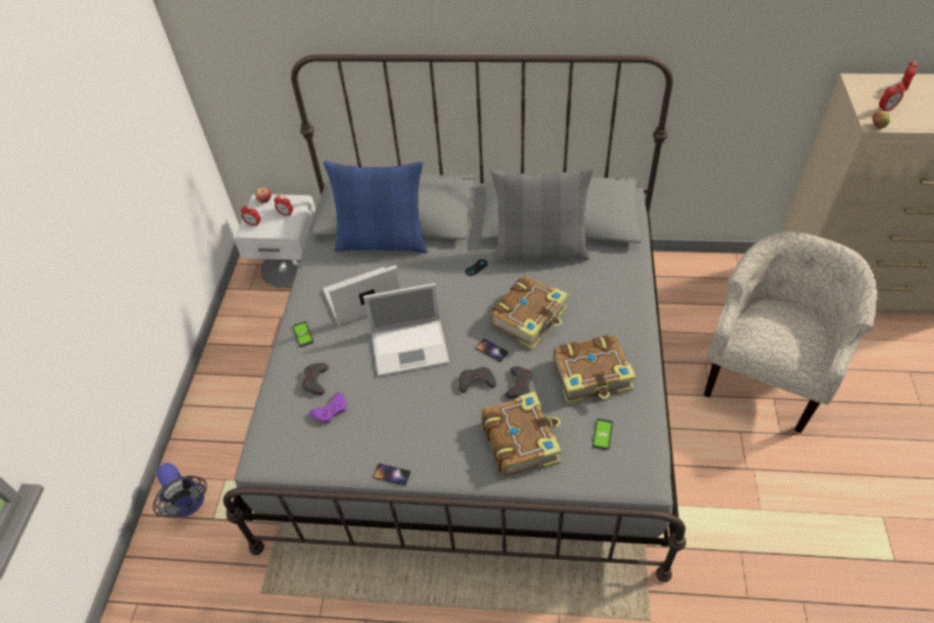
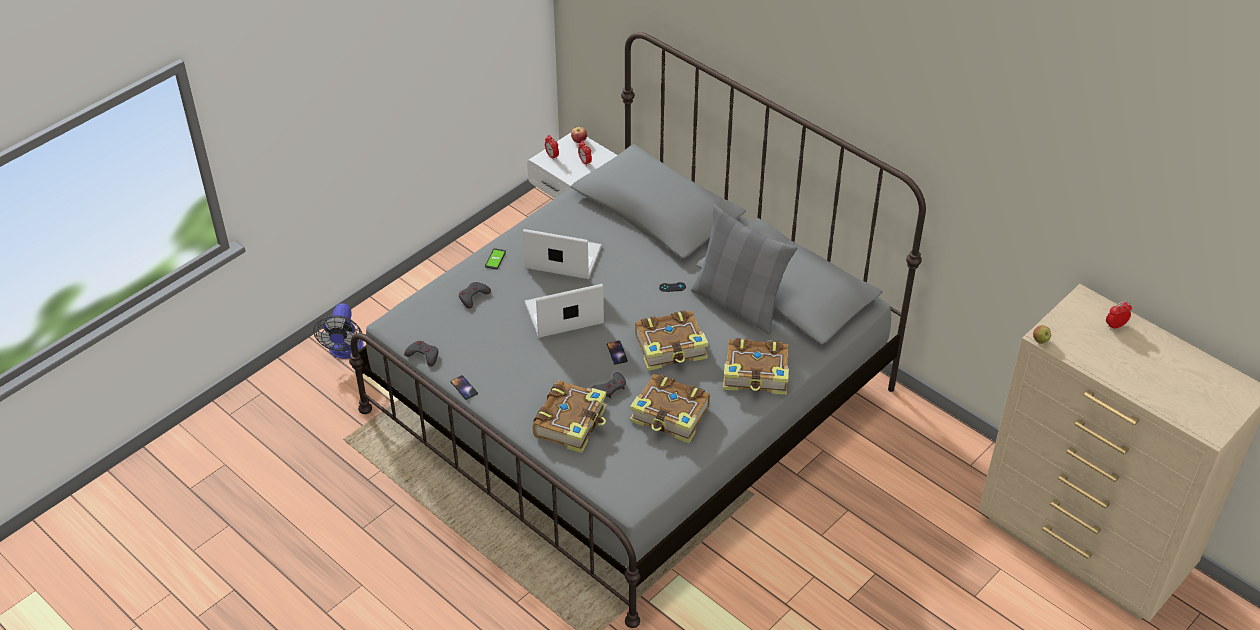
camera: 35 degrees right, 5 degrees down
purple game controller [310,392,347,424] -> none
blue pillow [324,161,427,253] -> none
laptop [363,283,450,376] -> laptop turned 135 degrees clockwise [524,284,604,338]
grey game controller [459,367,496,393] -> grey game controller moved to [404,341,439,367]
phone [592,418,613,450] -> none
beige armchair [704,231,877,433] -> none
alarm clock [879,81,906,111] -> none
none -> book [723,338,789,395]

